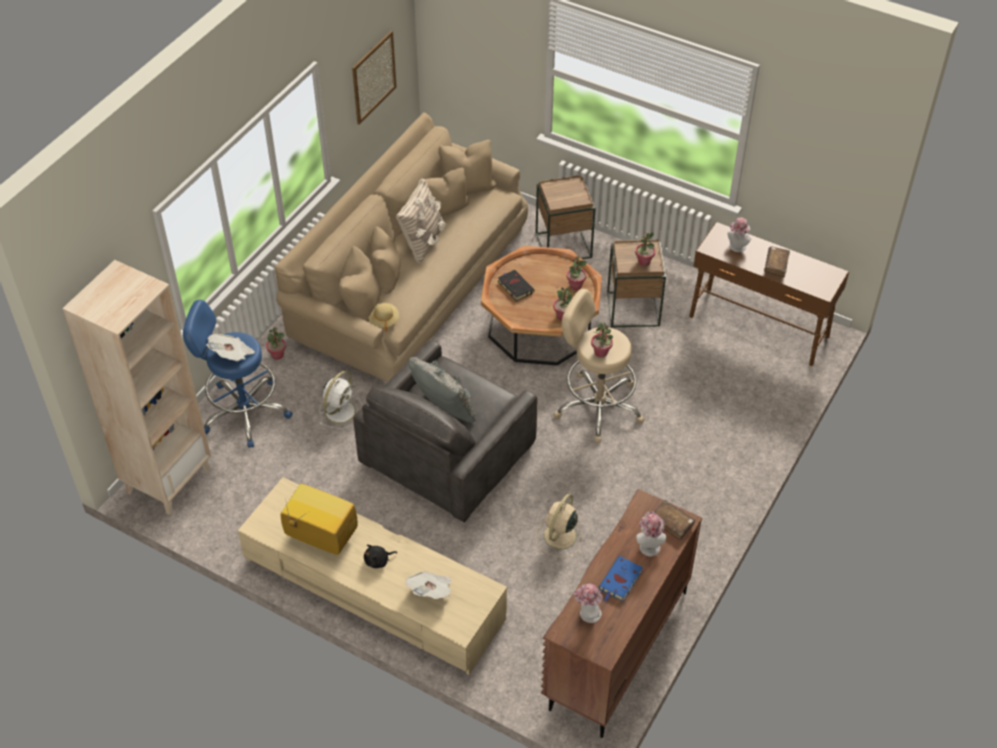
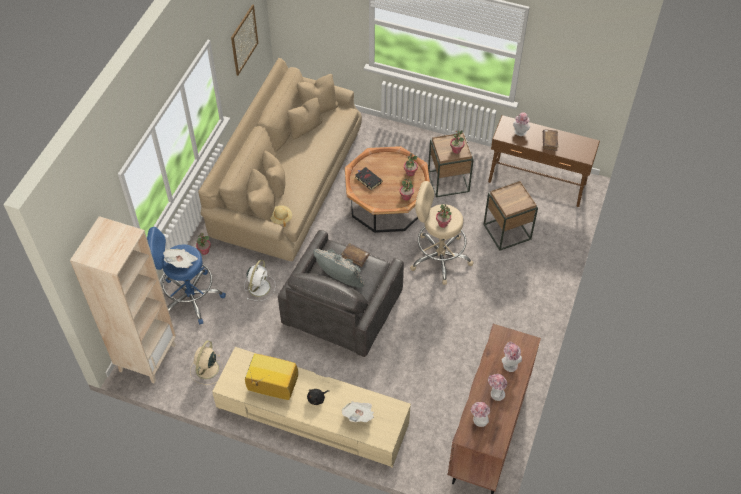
camera: 10 degrees left, 5 degrees up
beige pillow [396,178,446,263] -> none
beige fan [535,494,582,557] -> beige fan moved to [190,341,223,385]
brown side table [536,175,596,259] -> brown side table moved to [483,181,538,251]
blue book [599,556,643,602] -> hat [488,374,507,401]
brown book [654,500,695,541] -> brown book moved to [341,243,369,267]

